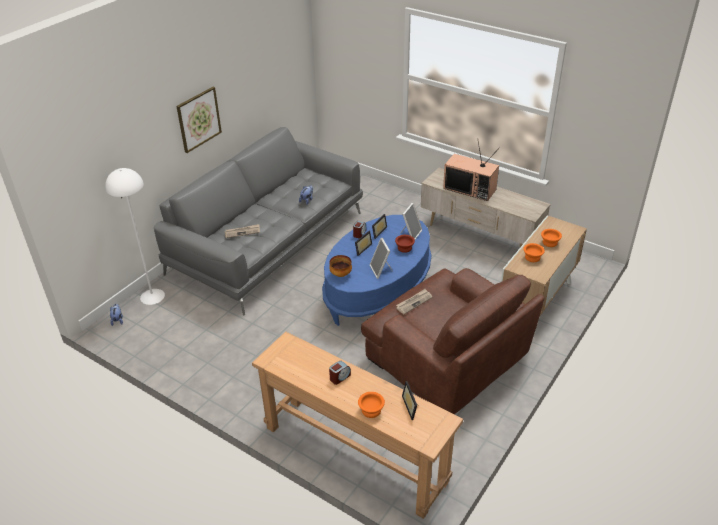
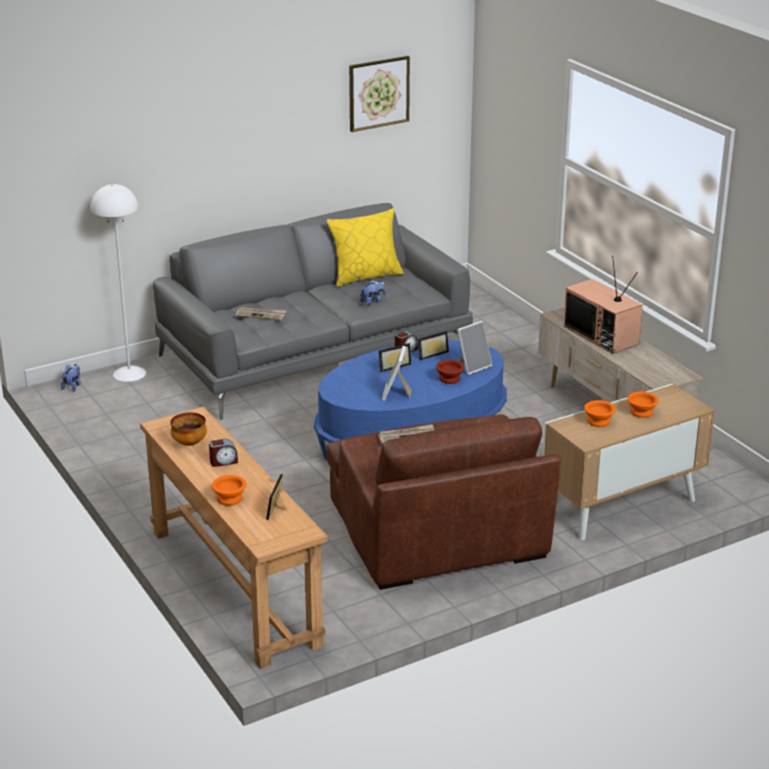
camera: 25 degrees right, 10 degrees down
picture [176,87,222,153] -> picture moved to [349,56,410,132]
bowl [329,255,352,277] -> bowl moved to [170,413,207,446]
none -> yellow pillow [327,208,404,287]

